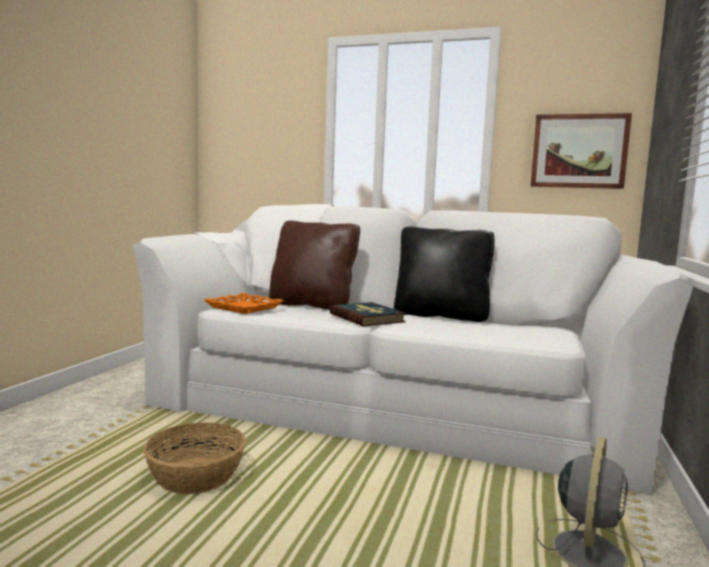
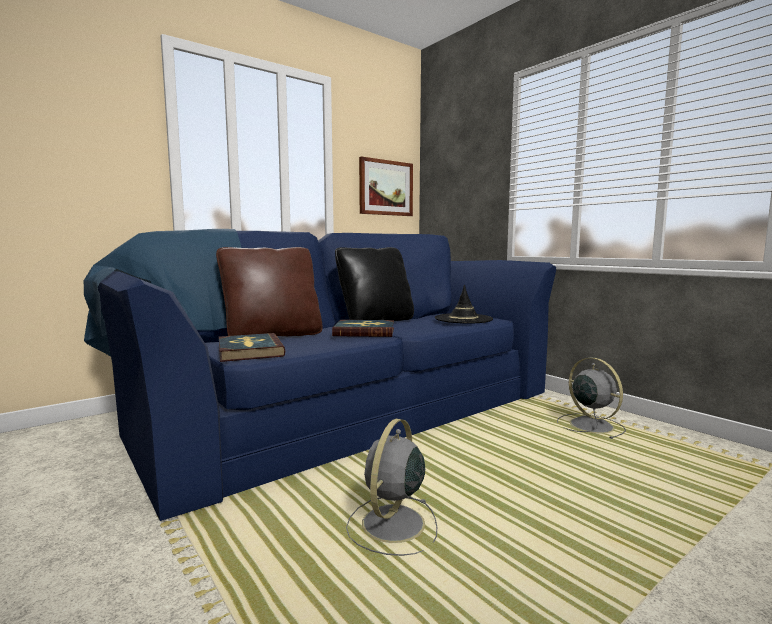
camera: 55 degrees left, 0 degrees up
white sofa [133,204,693,493] -> blue sofa [84,229,556,521]
basket [143,423,246,494] -> grey fan [346,419,437,556]
orange tray [204,293,284,314] -> book [219,333,285,362]
none -> black hat [435,284,493,324]

